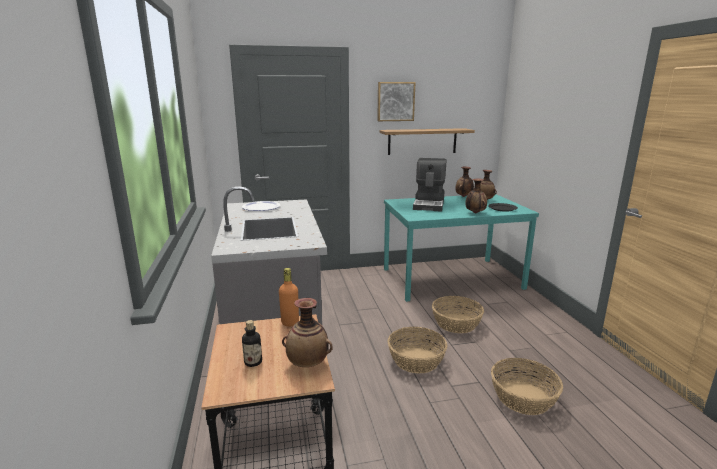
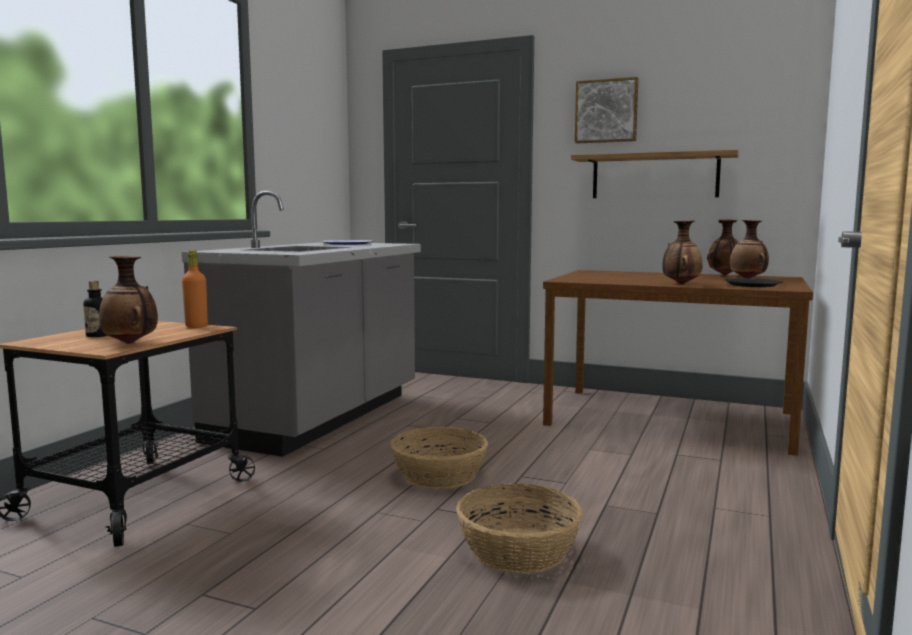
camera: 35 degrees right, 10 degrees down
turquoise dining table [384,194,539,302] -> brown dining table [543,270,813,456]
coffee machine [413,158,446,212] -> none
basket [432,296,484,333] -> none

